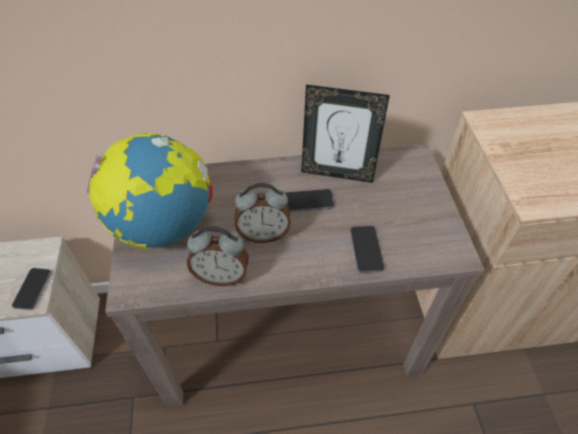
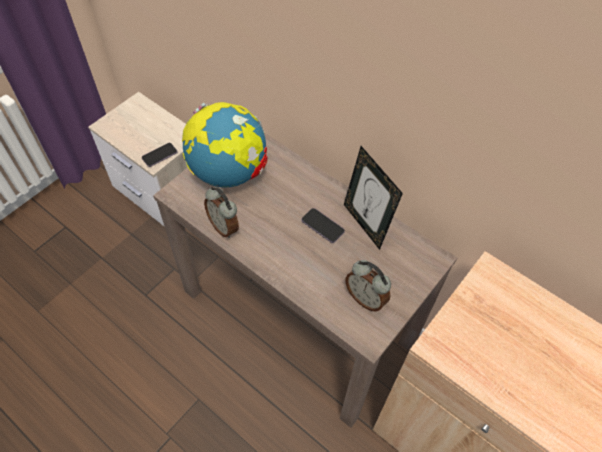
camera: 45 degrees right, 5 degrees up
alarm clock [235,183,291,243] -> alarm clock moved to [345,260,391,312]
phone [350,226,385,273] -> none

